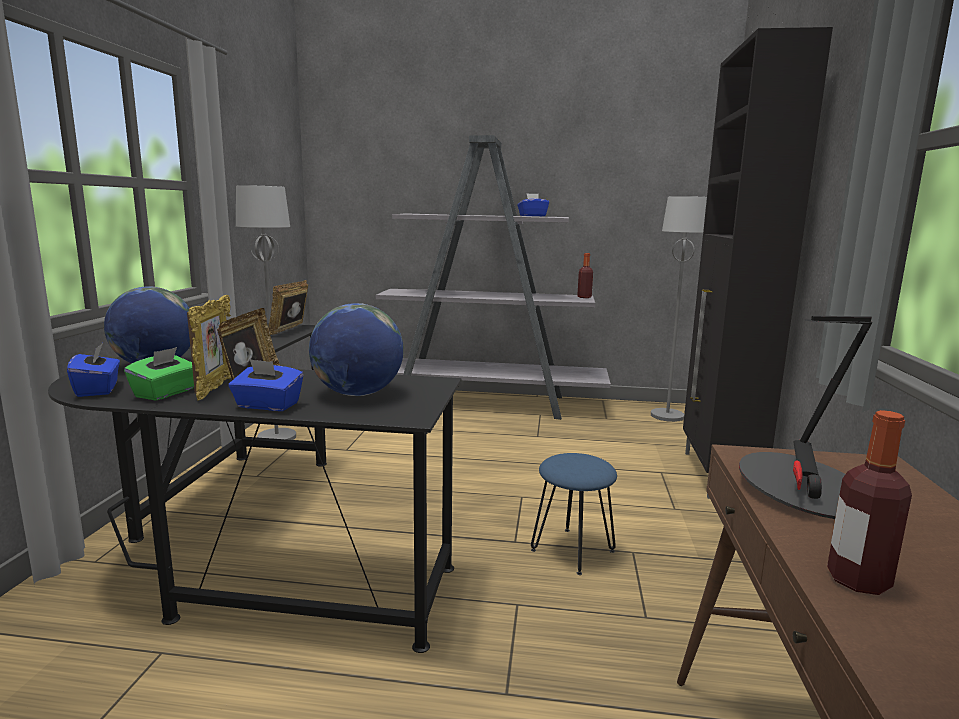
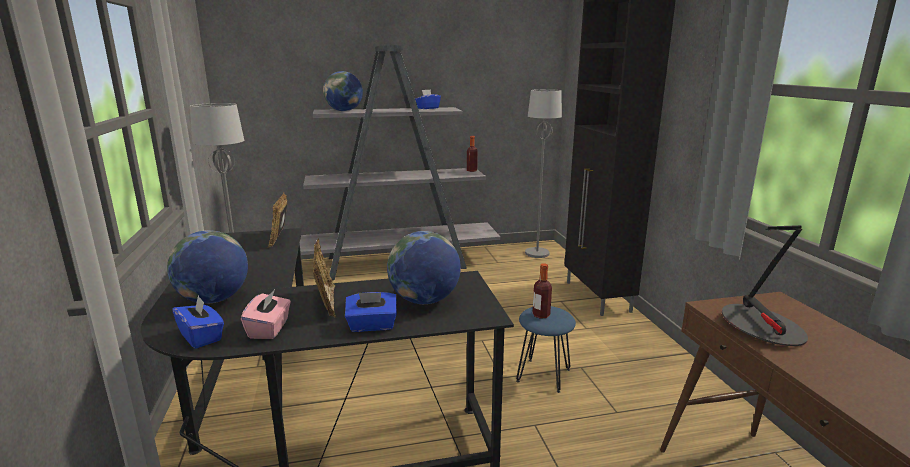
camera: 20 degrees left, 5 degrees up
green tissue box [124,347,194,401] -> pink tissue box [241,289,291,339]
picture frame [187,295,231,401] -> none
bottle [827,410,912,595] -> bottle moved to [533,263,552,319]
none -> globe [323,71,363,111]

